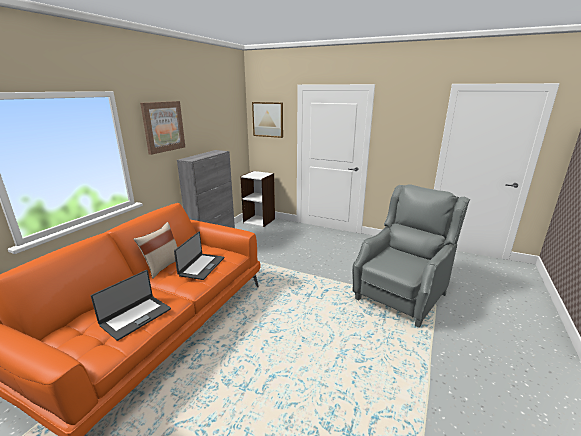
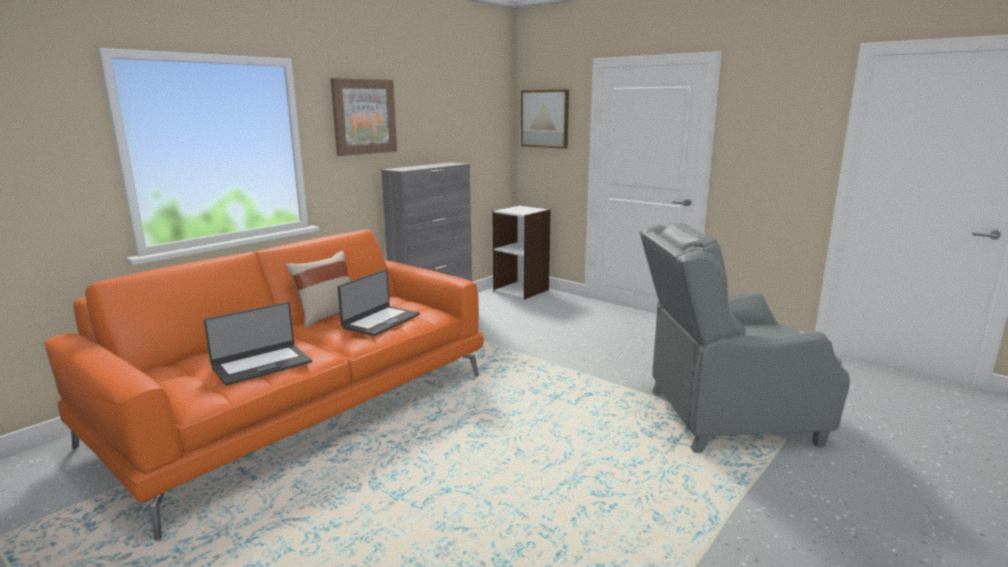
camera: 15 degrees right, 5 degrees down
grey armchair [352,184,470,328] -> grey armchair turned 150 degrees counterclockwise [639,223,850,453]

